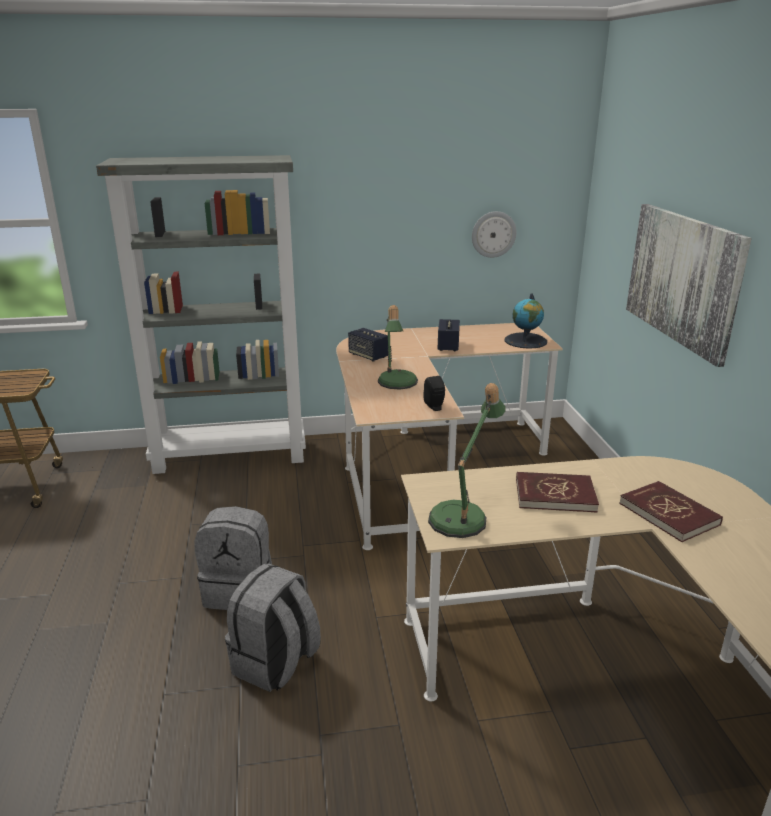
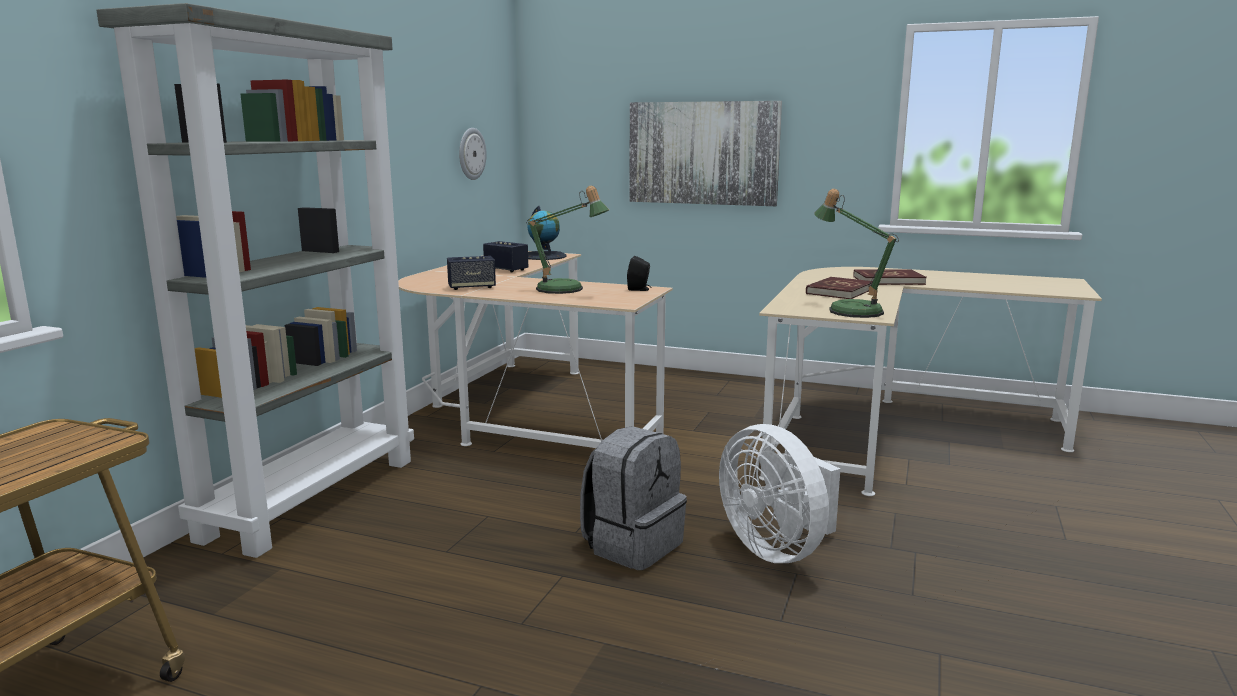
camera: 60 degrees left, 10 degrees down
grey backpack [225,564,321,692] -> white fan [719,424,841,563]

